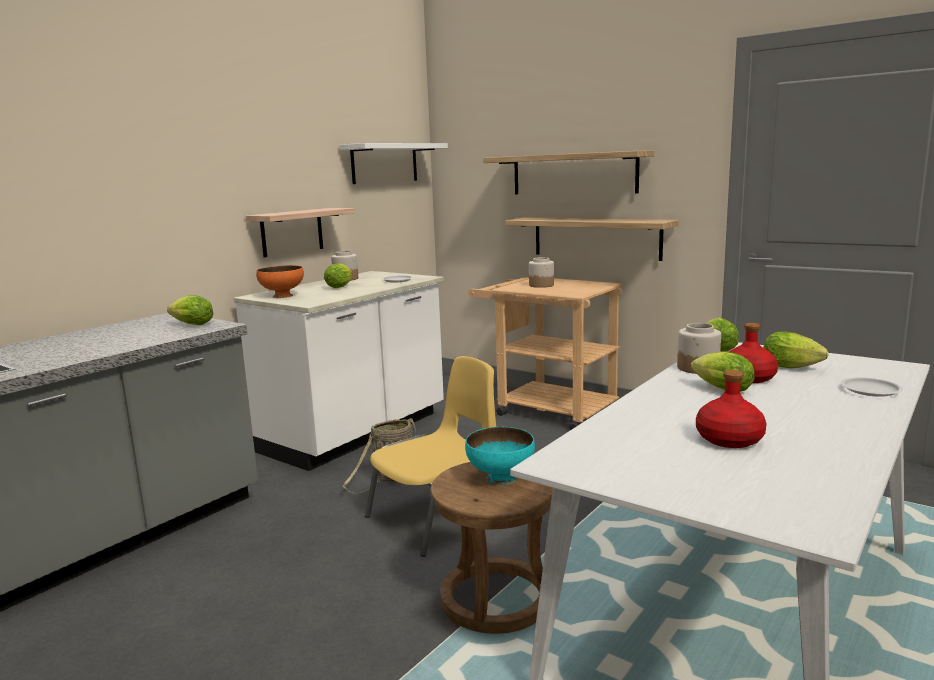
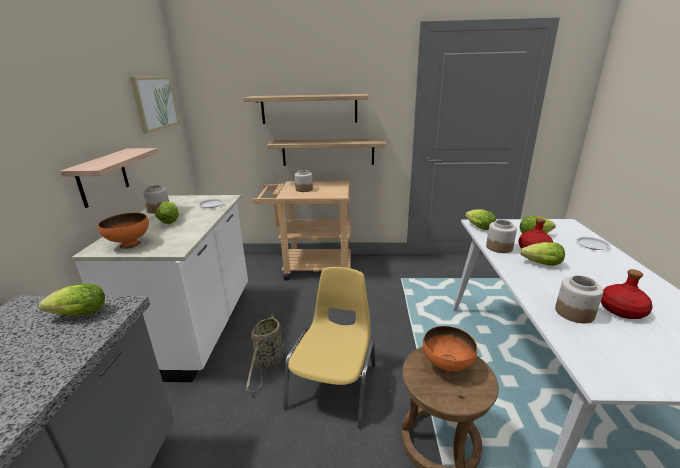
camera: 35 degrees left, 10 degrees up
white shelf [339,143,448,184] -> picture [130,76,179,134]
turquoise bowl [465,427,535,485] -> orange bowl [423,326,477,375]
none -> jar [555,275,603,323]

